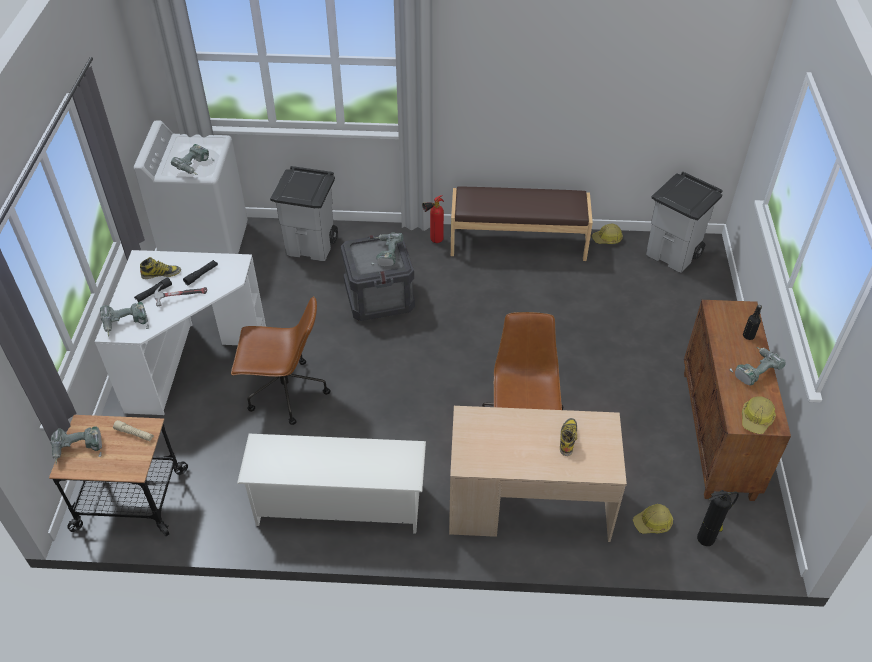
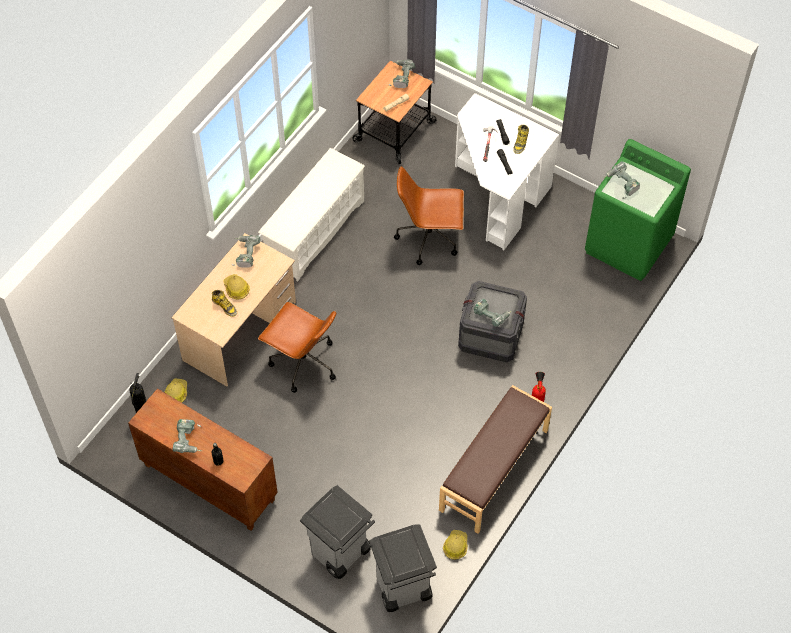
camera: 120 degrees right, 10 degrees up
power drill [100,302,149,337] -> power drill moved to [232,235,260,268]
white washing machine [134,120,248,254] -> green washing machine [585,139,691,281]
brown office chair [231,296,331,425] -> brown office chair turned 60 degrees clockwise [394,166,464,265]
grey trash can [270,166,338,261] -> grey trash can moved to [300,485,375,579]
hard hat [742,396,776,434] -> hard hat moved to [223,274,250,299]

